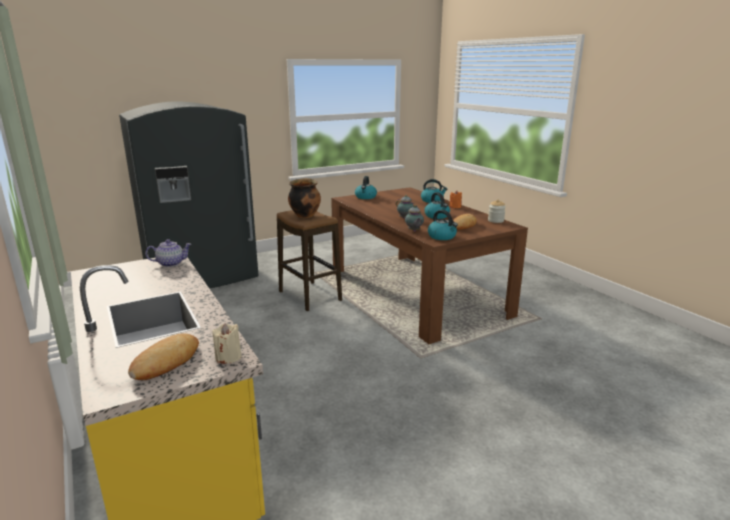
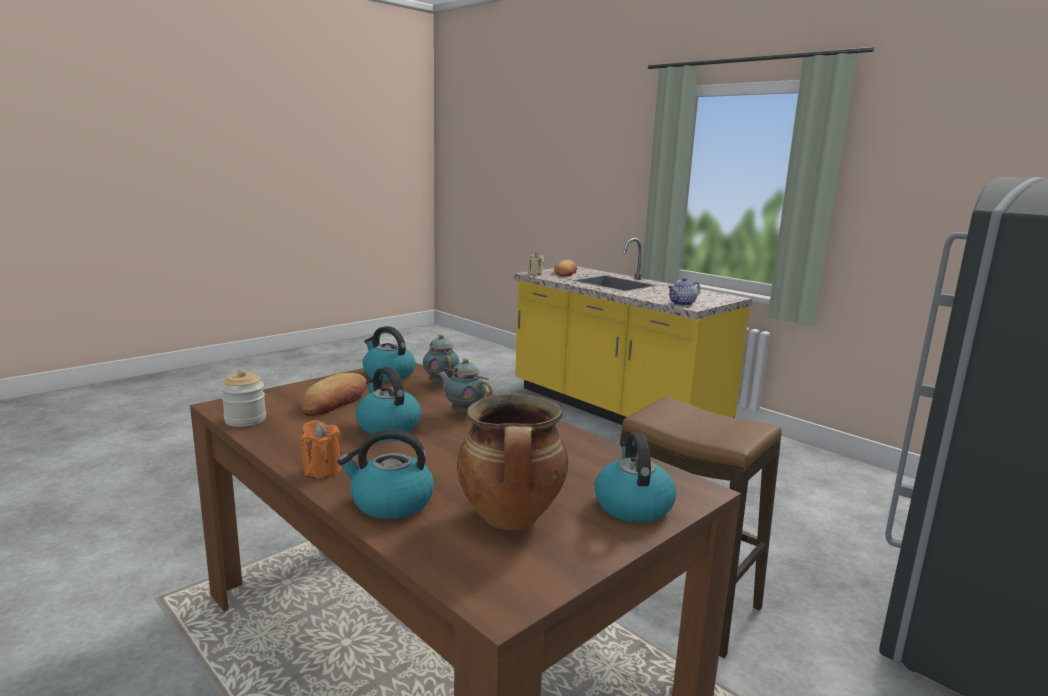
camera: 165 degrees right, 5 degrees down
cooking pot [288,178,321,218] -> cooking pot moved to [457,394,568,530]

